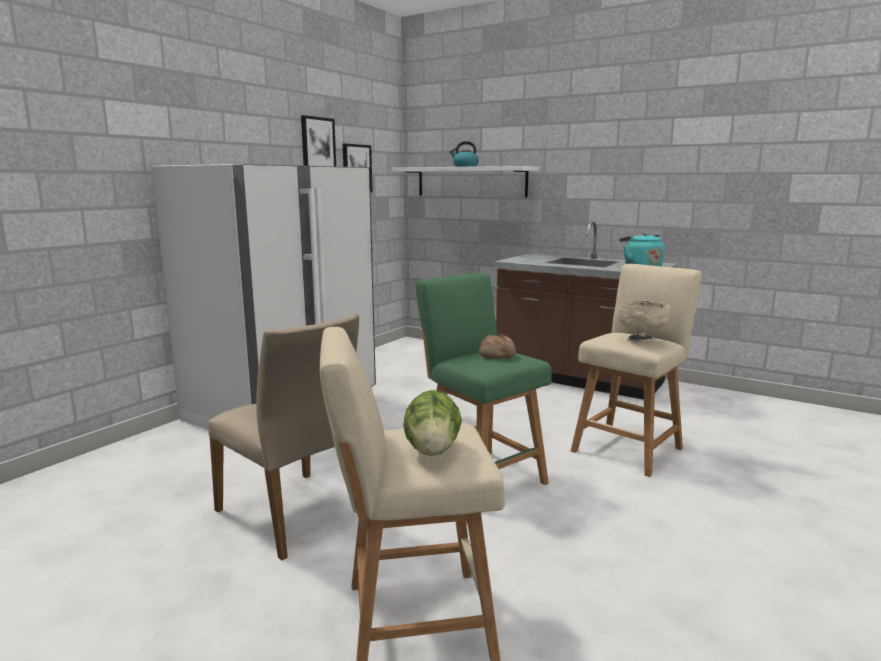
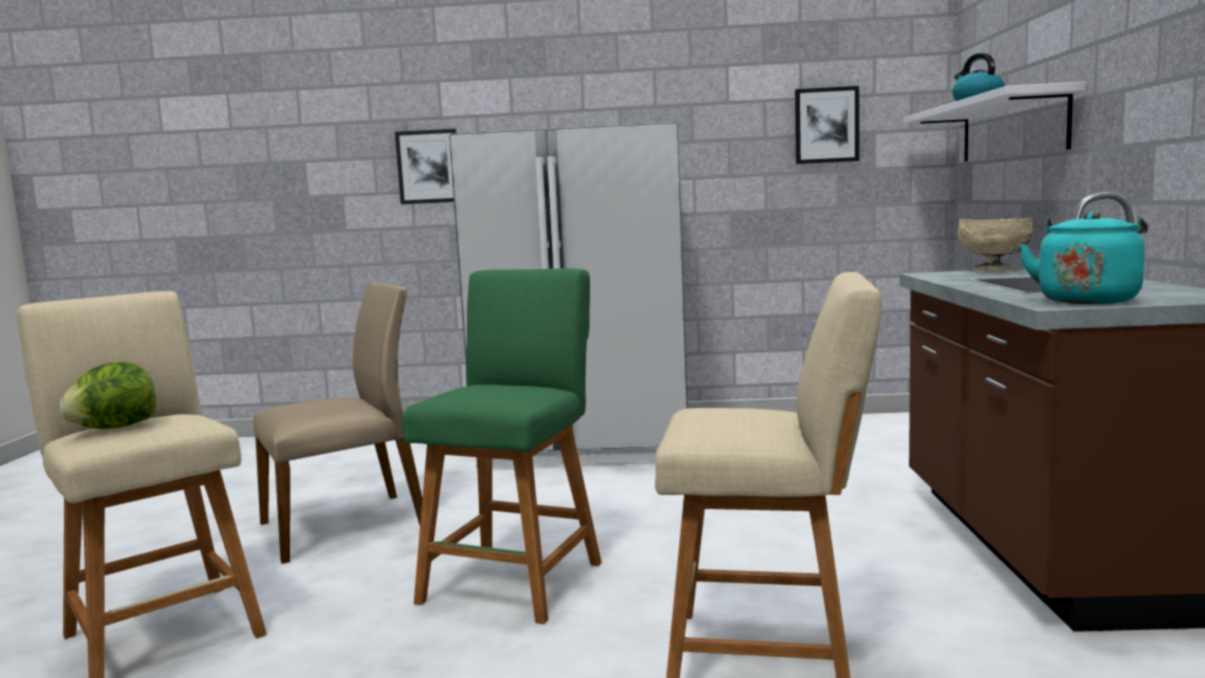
camera: 60 degrees right, 5 degrees down
beige chair [208,314,359,561] -> beige chair turned 135 degrees counterclockwise [253,282,422,564]
picture [301,115,336,166] -> picture moved to [395,129,457,204]
bread [479,334,516,359] -> none
beige bowl [617,300,670,344] -> beige bowl moved to [958,218,1033,271]

